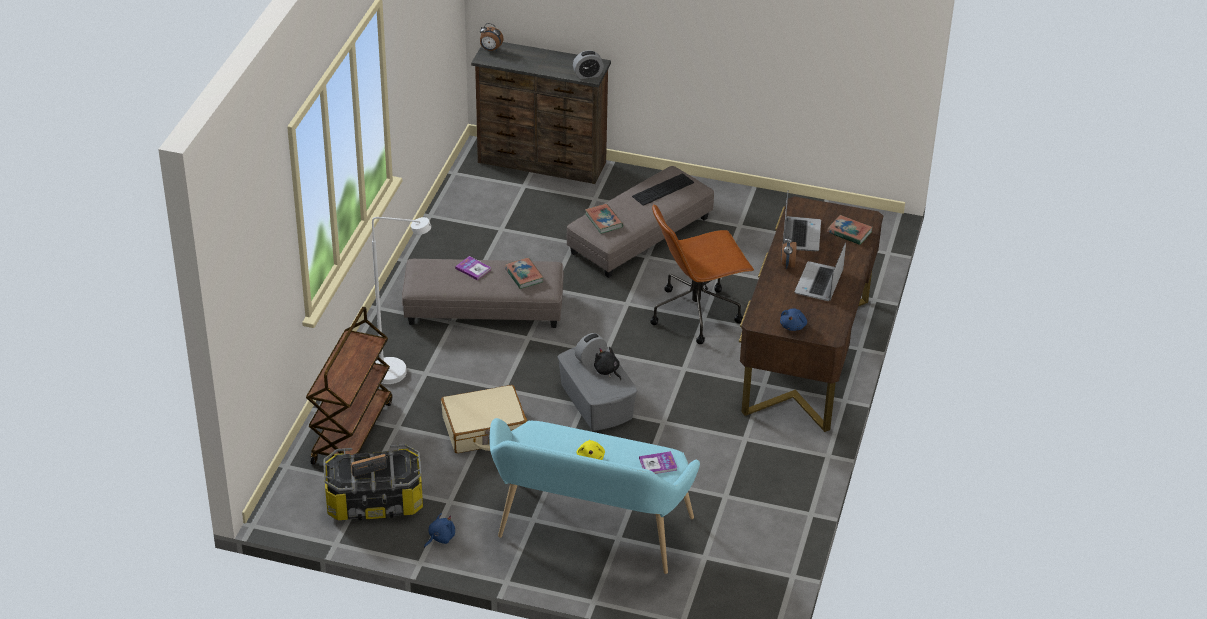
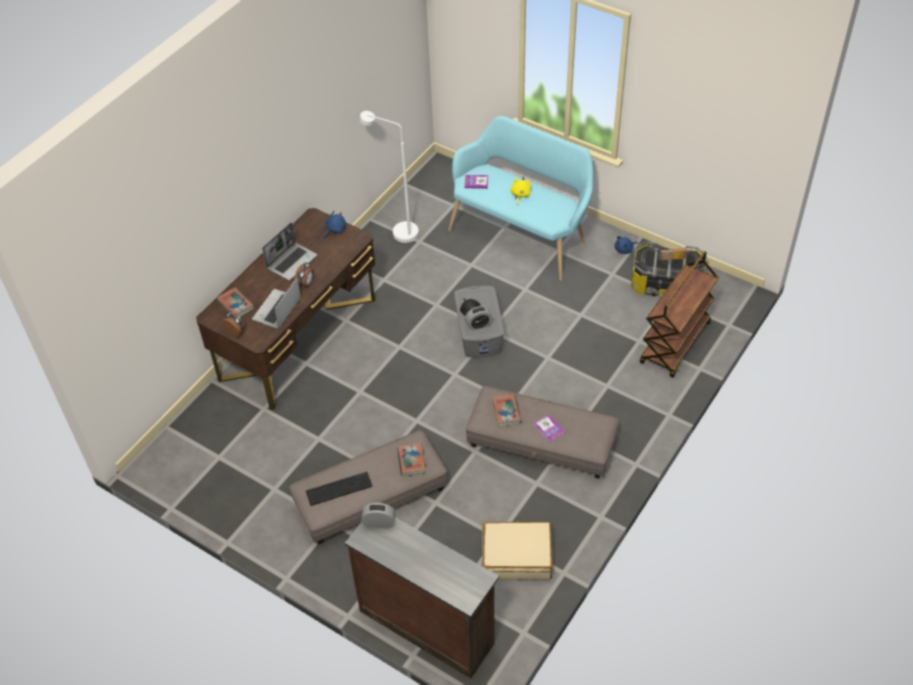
camera: 160 degrees left, 10 degrees up
white floor lamp [372,217,431,384] -> white floor lamp moved to [359,111,419,243]
beige suitcase [441,385,527,453] -> beige suitcase moved to [482,522,553,580]
alarm clock [480,23,504,51] -> alarm clock moved to [222,310,245,337]
brown office chair [650,205,754,344] -> none

